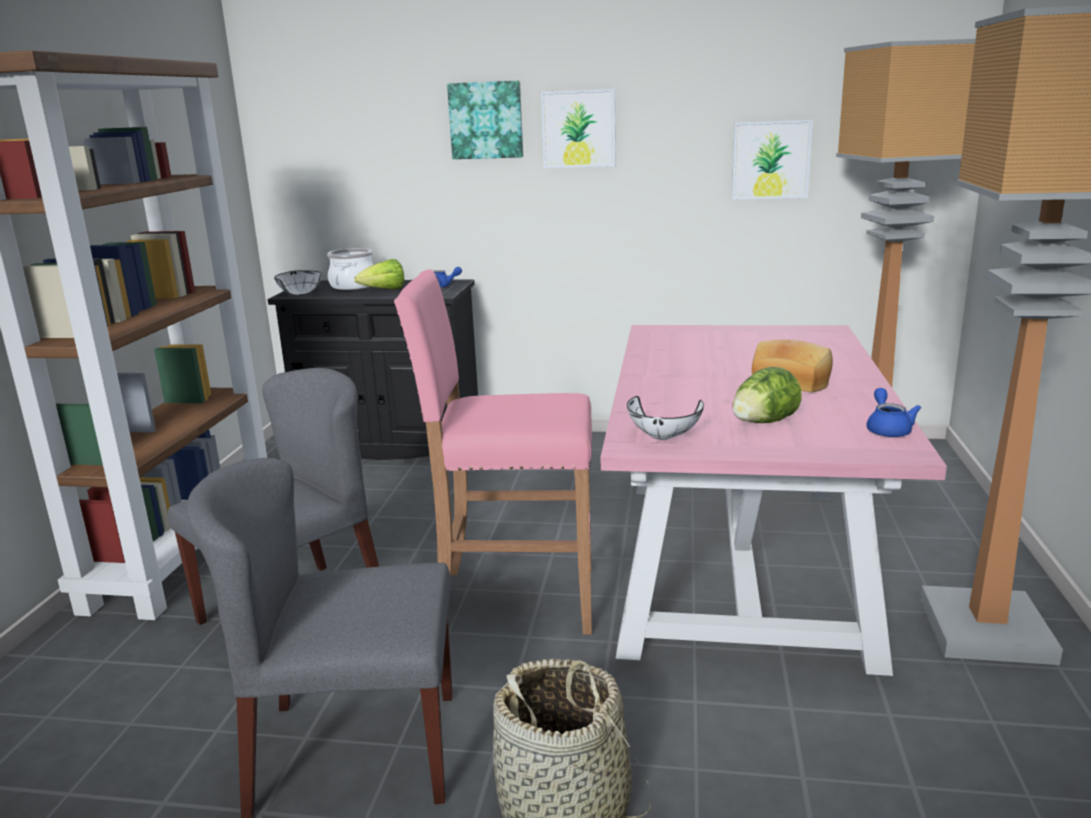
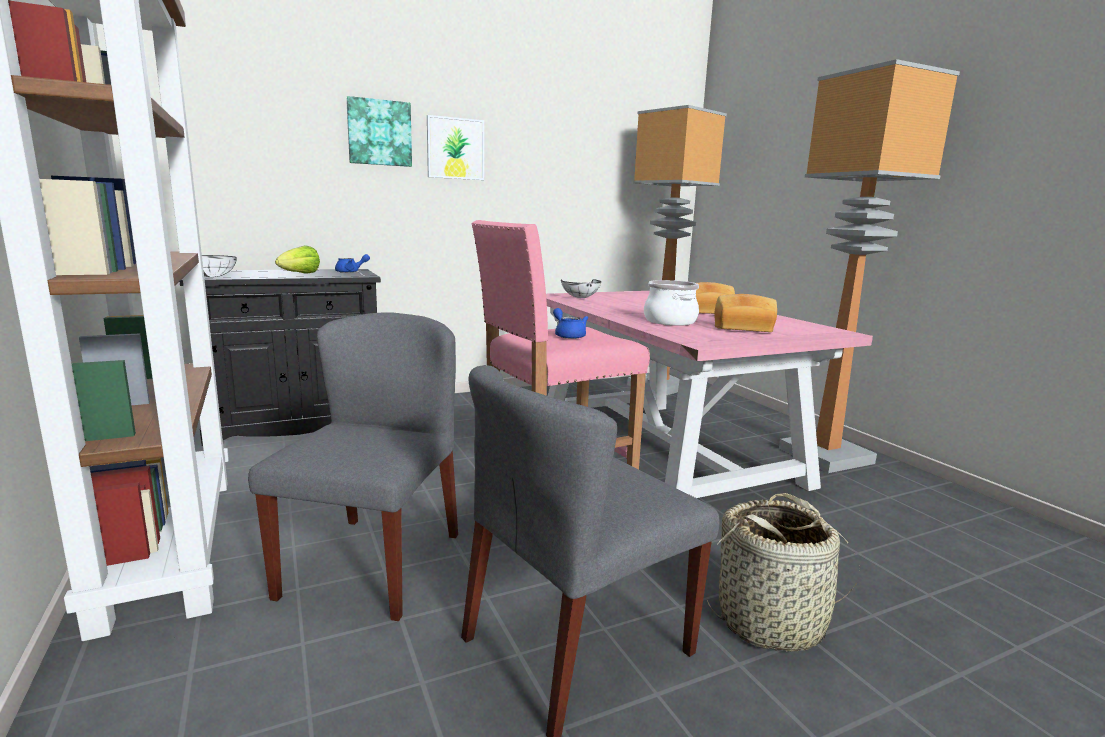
camera: 35 degrees left, 5 degrees down
cooking pot [327,248,373,290] -> cooking pot moved to [644,280,699,326]
white bowl [627,396,704,440] -> white bowl moved to [561,279,601,298]
picture [732,120,813,199] -> none
lettuce [732,367,802,423] -> bread [714,294,777,332]
blue teapot [867,388,921,437] -> blue teapot moved to [553,308,588,339]

